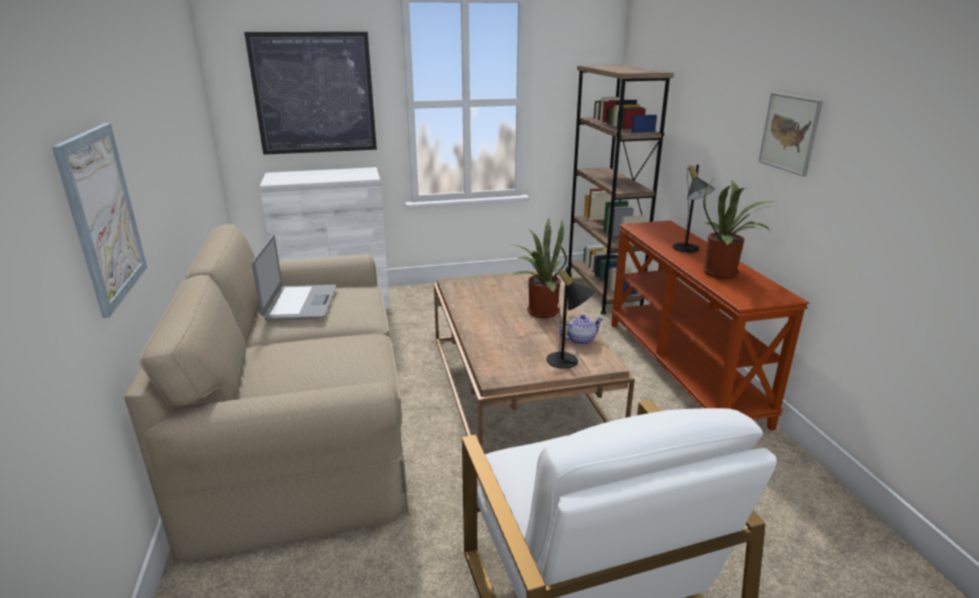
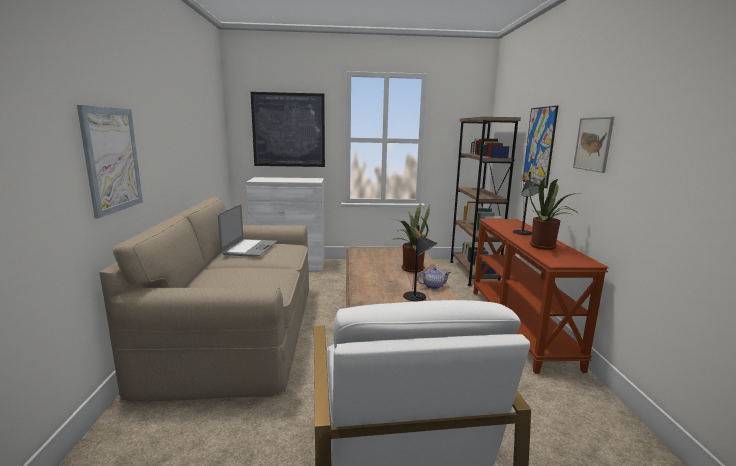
camera: 10 degrees right, 10 degrees down
none -> picture [523,106,558,188]

